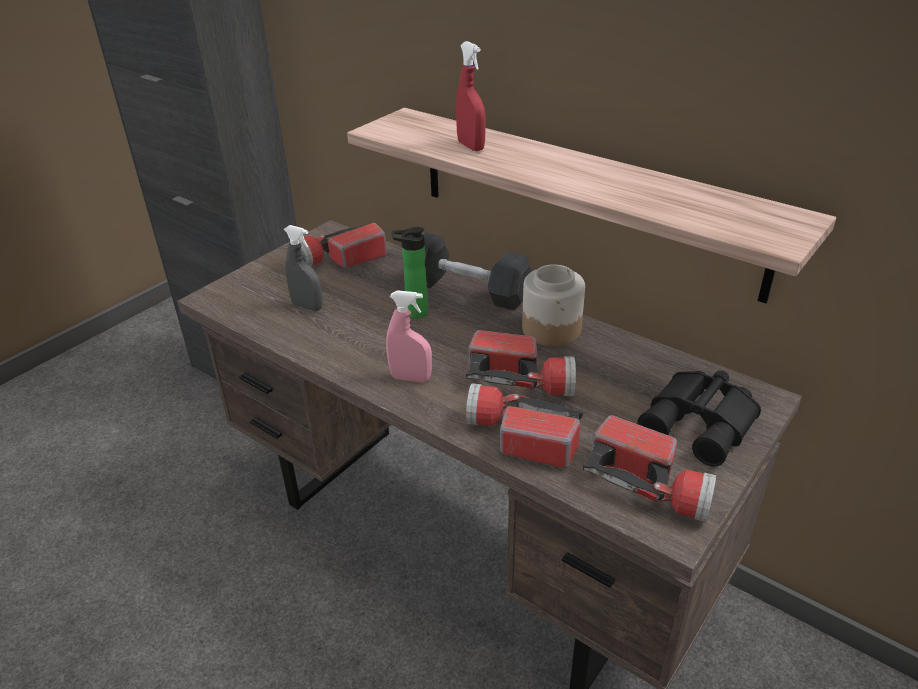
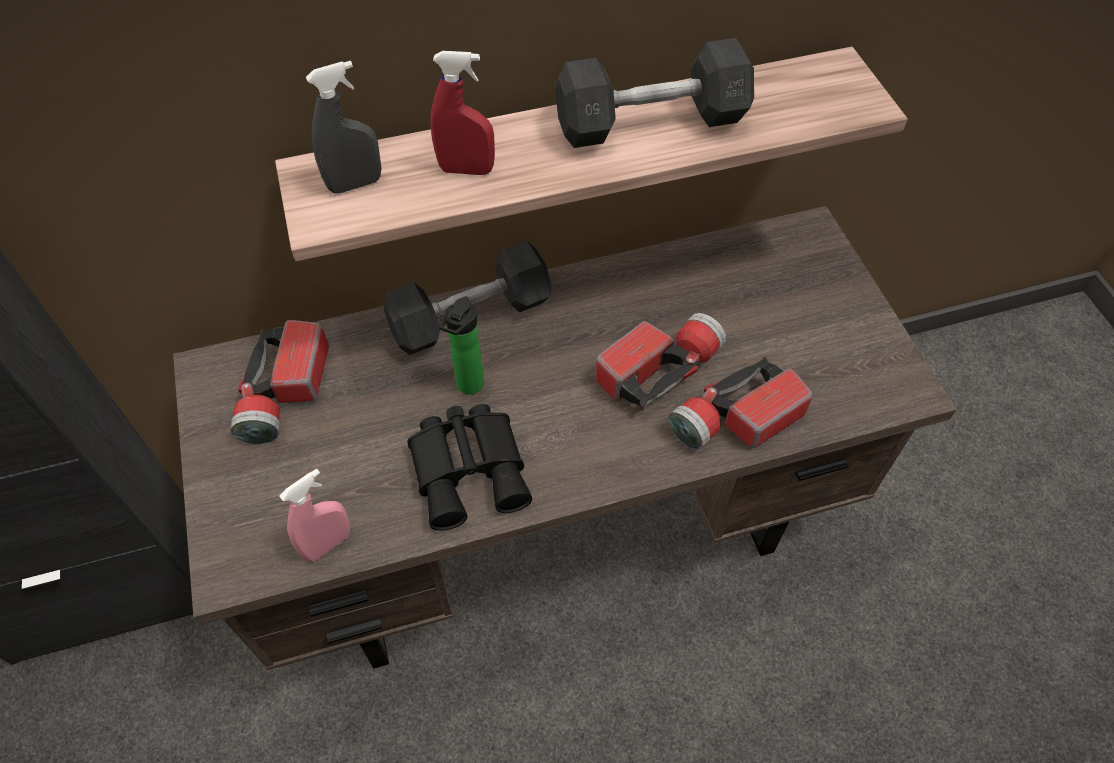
camera: 55 degrees left, 20 degrees up
grey spray bottle [284,225,322,311] -> grey spray bottle moved to [306,61,381,194]
pink spray bottle [386,290,432,382] -> pink spray bottle moved to [279,469,350,562]
jar [522,264,585,346] -> none
flashlight [583,415,716,522] -> none
black binoculars [637,370,761,466] -> black binoculars moved to [407,404,532,531]
none -> grey dumbbell [555,38,754,148]

